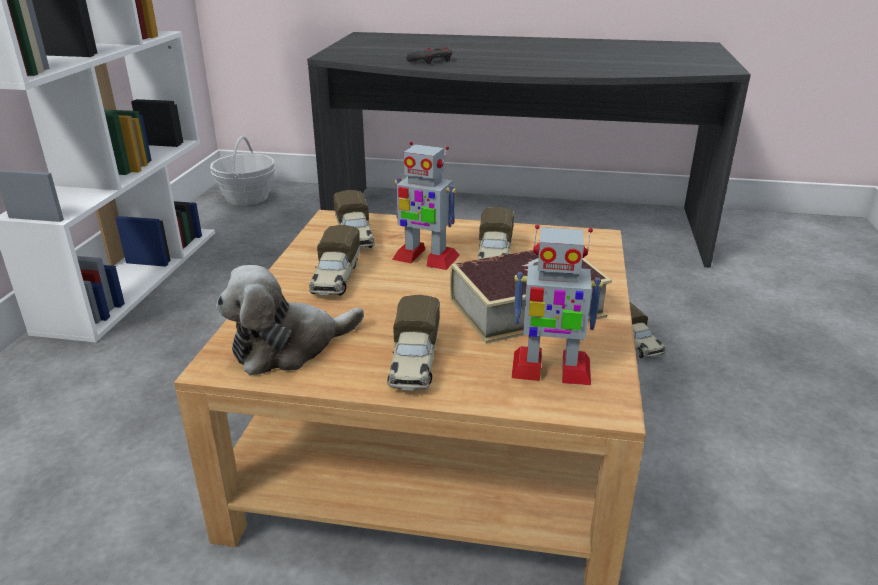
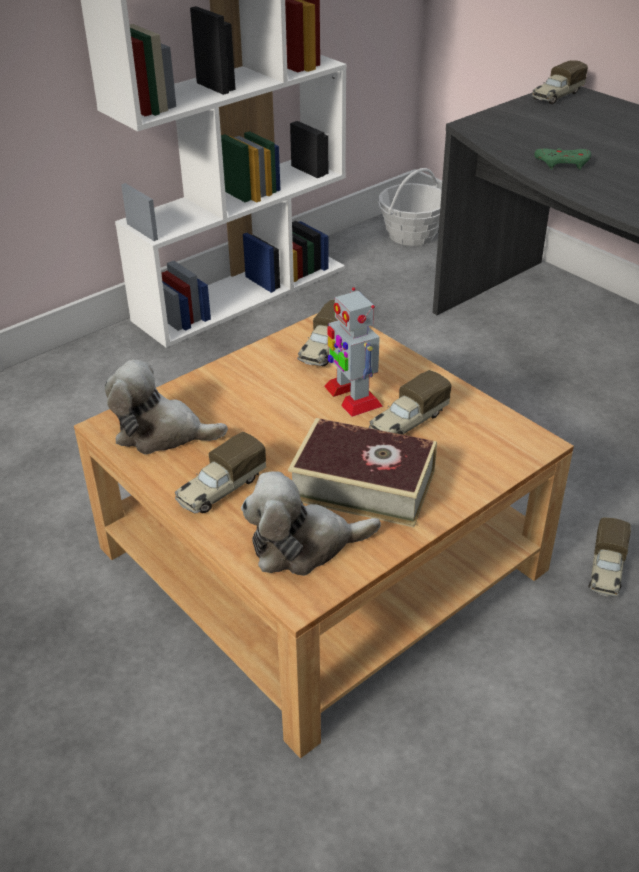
camera: 40 degrees right, 10 degrees up
toy truck [309,225,360,296] -> toy truck moved to [532,60,588,104]
grey game controller [406,47,452,64] -> green game controller [534,148,591,170]
toy robot [511,225,603,385] -> plush toy [241,471,381,576]

